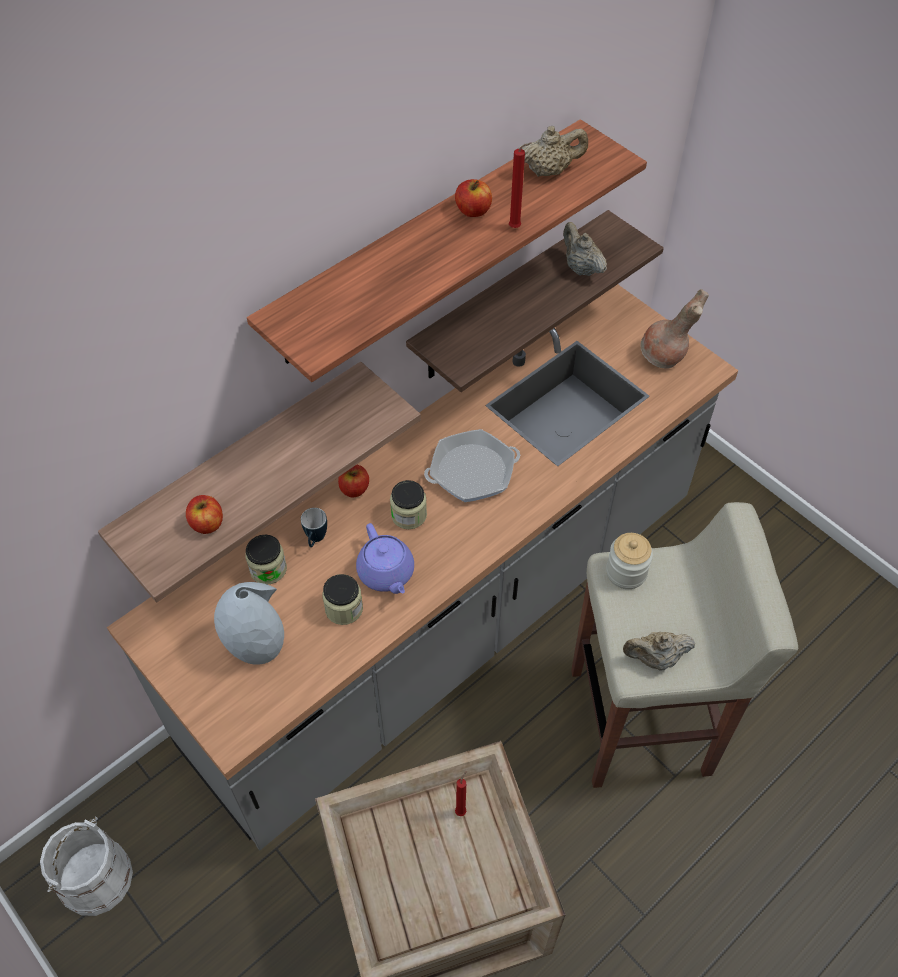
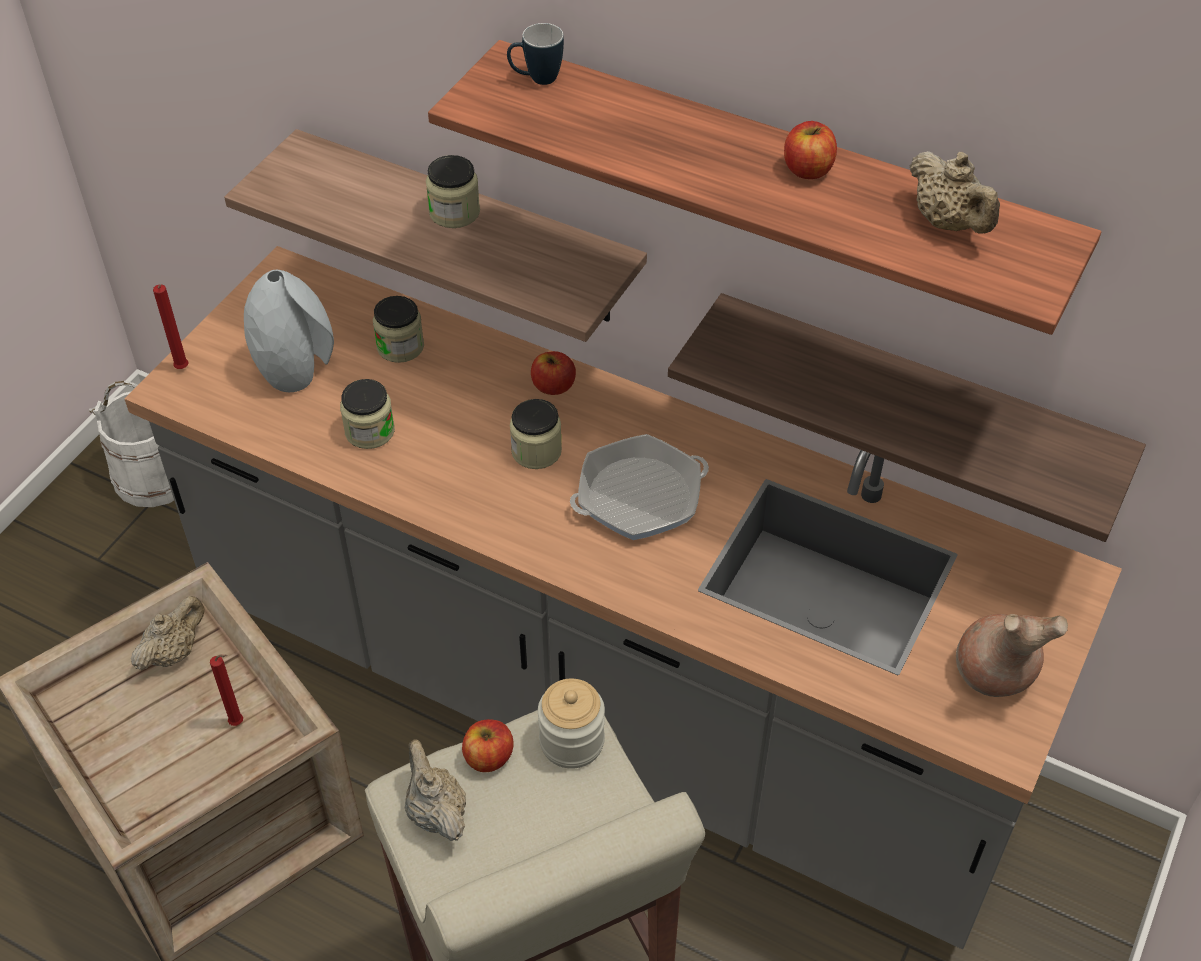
camera: 70 degrees right, 5 degrees down
apple [186,495,223,534] -> apple moved to [462,719,514,772]
mug [301,508,327,547] -> mug moved to [507,23,564,85]
purple teapot [356,523,414,594] -> none
frying pan [424,429,520,502] -> frying pan turned 105 degrees clockwise [570,434,709,540]
red candle [509,143,531,228] -> red candle moved to [153,285,189,369]
beige teapot [563,222,607,276] -> beige teapot moved to [131,596,204,670]
none -> jar [426,155,480,228]

